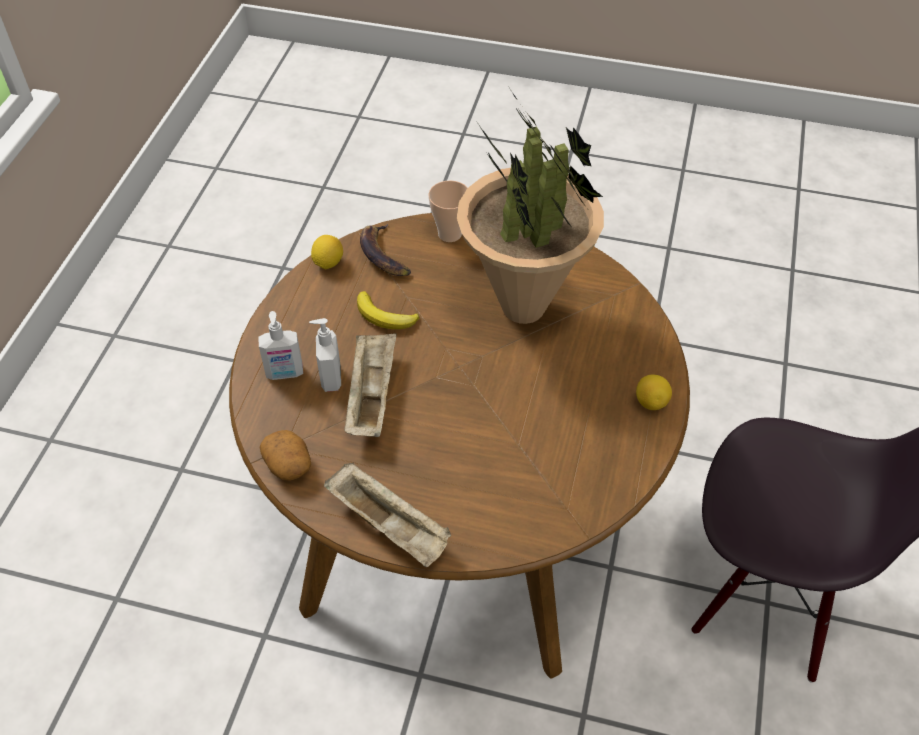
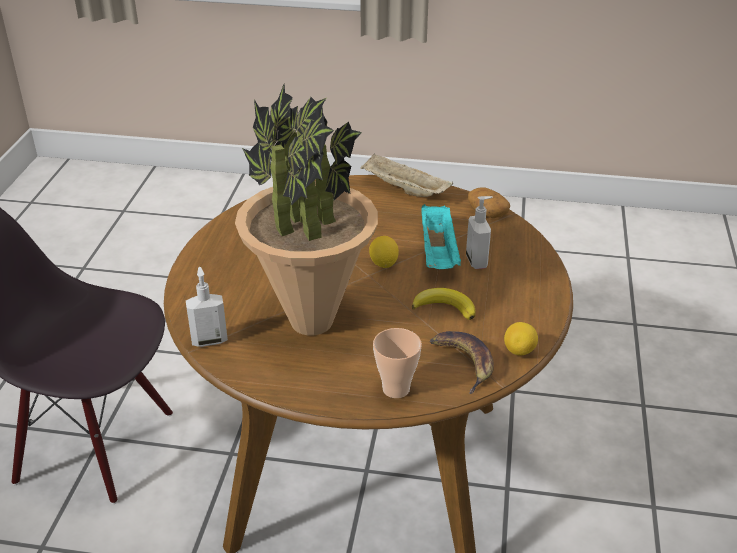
camera: 175 degrees right, 15 degrees down
soap dispenser [258,311,303,380] -> soap dispenser moved to [186,267,228,347]
beige tray [344,333,397,437] -> turquoise tray [421,204,461,269]
lemon [636,374,672,410] -> lemon moved to [369,236,399,268]

